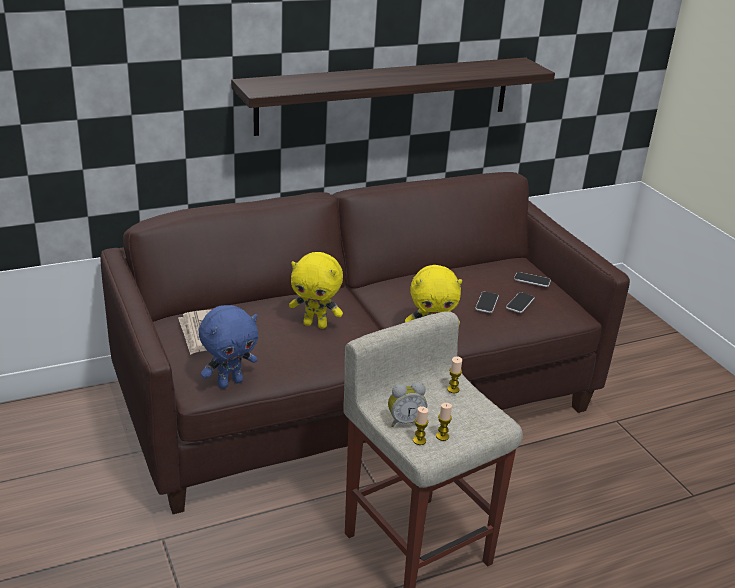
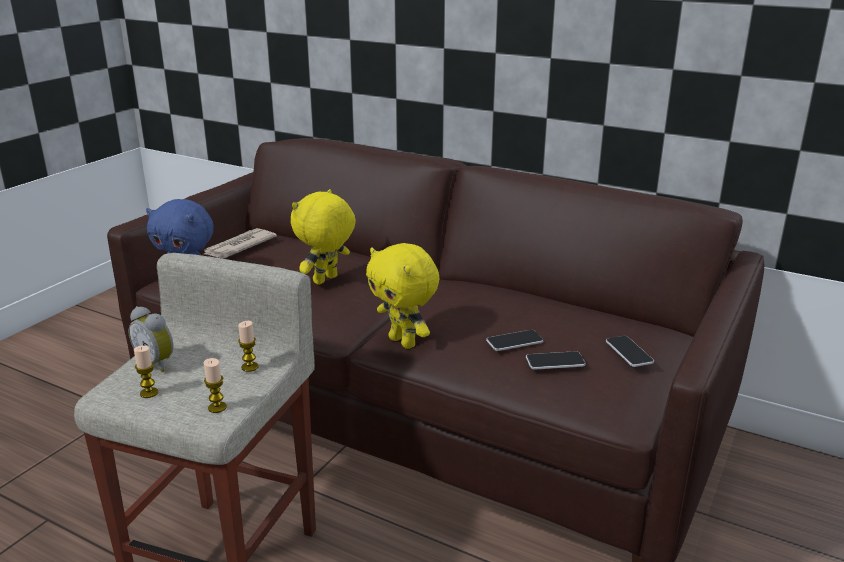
camera: 55 degrees right, 5 degrees down
shelf [231,57,555,136] -> none
yellow plush toy [289,252,343,329] -> yellow plush toy turned 60 degrees clockwise [291,189,356,285]
candle [413,406,429,445] -> candle moved to [204,358,227,413]

